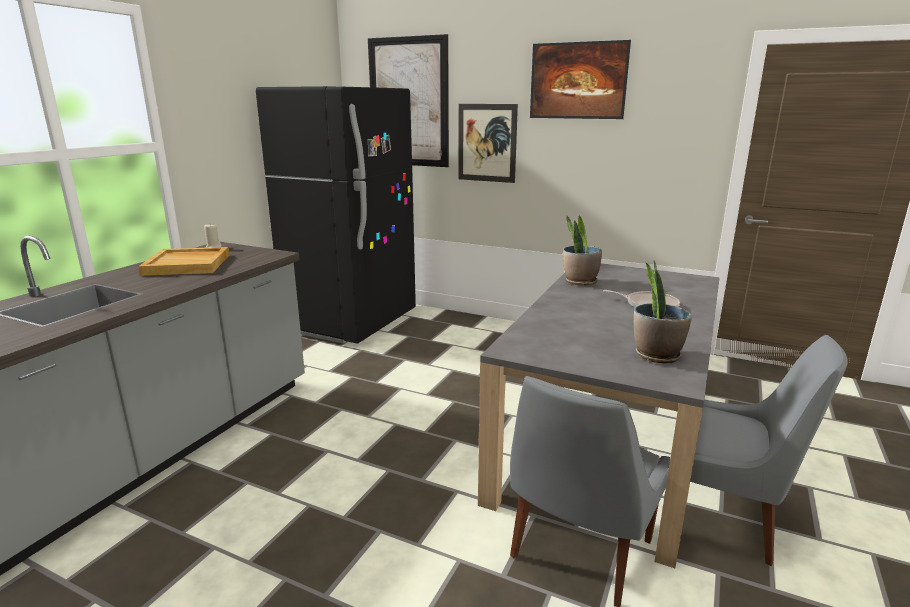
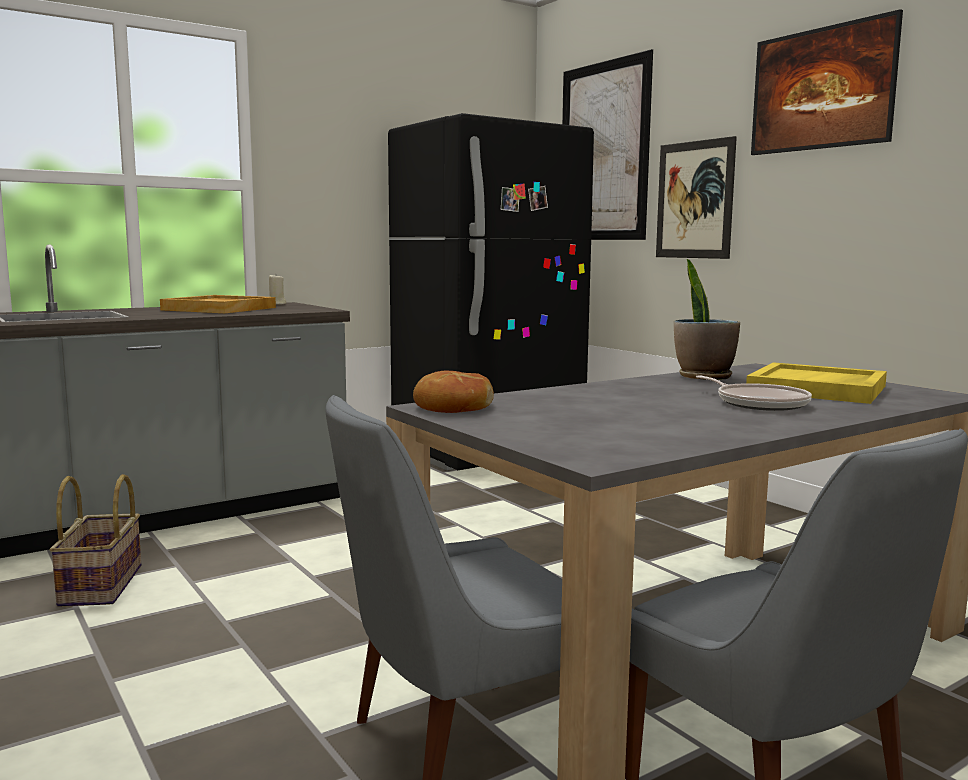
camera: 30 degrees right, 10 degrees down
potted plant [634,260,692,364] -> none
none -> basket [50,474,141,607]
none -> bread [413,371,494,413]
none -> yellow tray [746,362,887,404]

